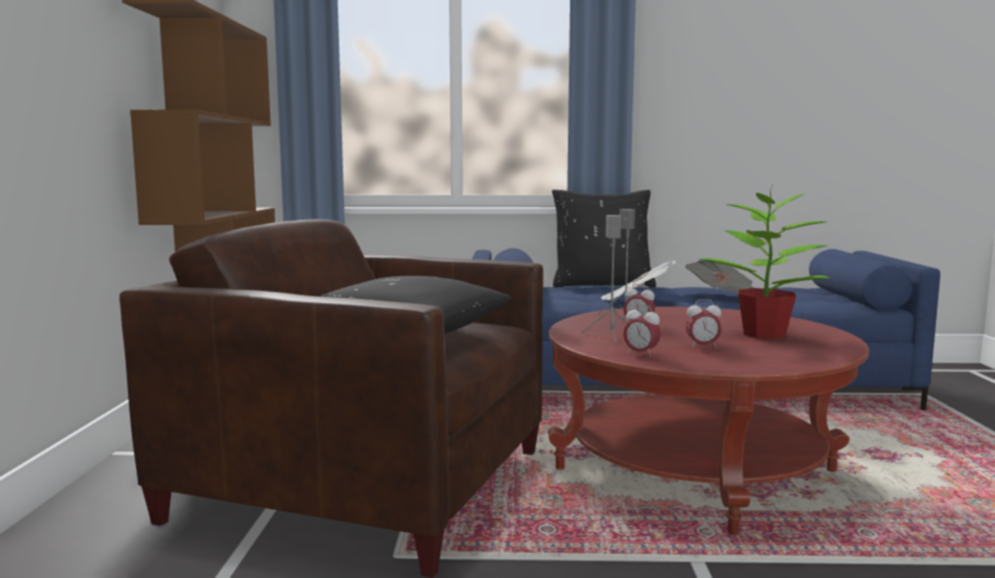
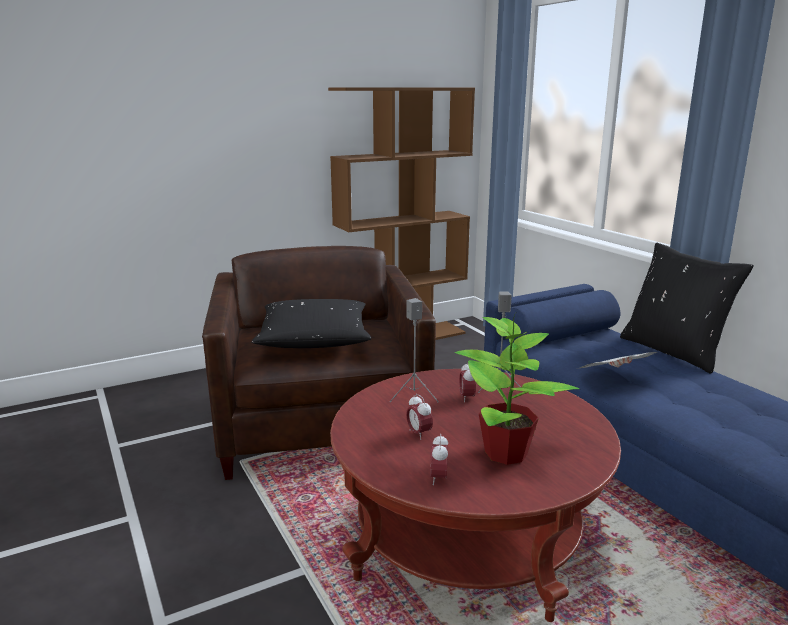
camera: 60 degrees right, 10 degrees up
alarm clock [623,304,661,357] -> alarm clock moved to [430,434,448,485]
newspaper [685,260,754,293] -> none

